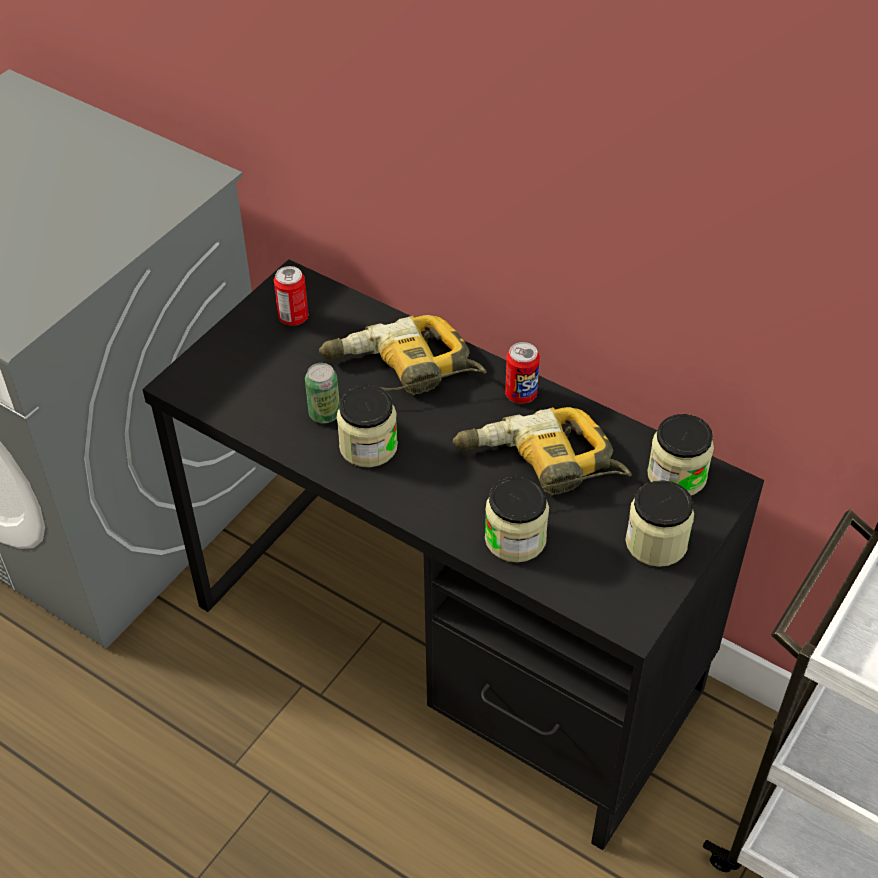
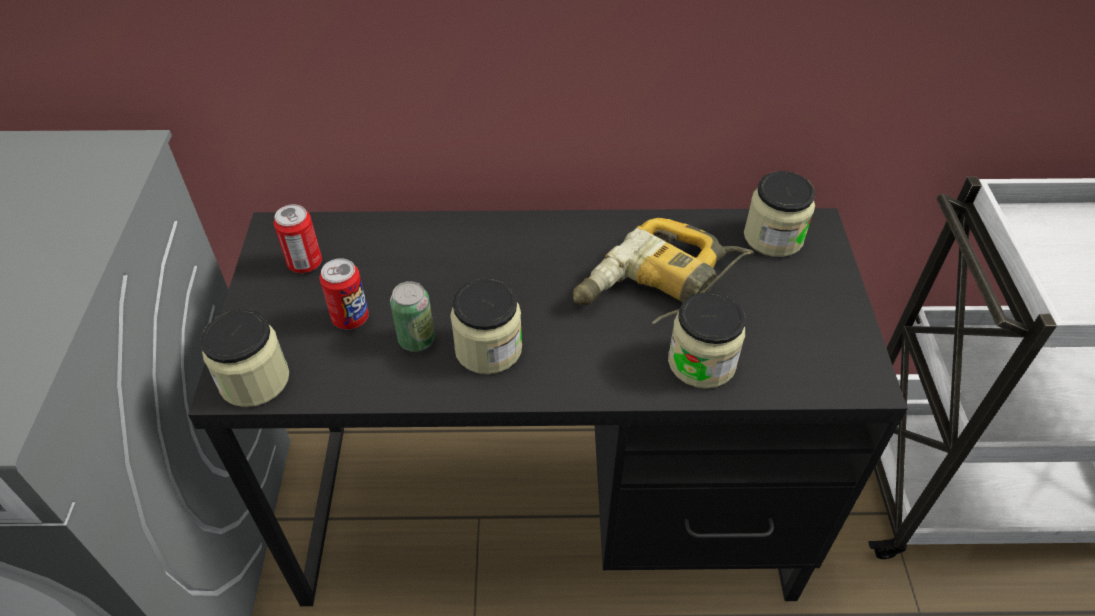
camera: 35 degrees left, 0 degrees up
power drill [319,315,487,395] -> none
can [505,342,540,404] -> can moved to [320,258,369,329]
jar [625,480,694,567] -> jar moved to [200,309,289,407]

